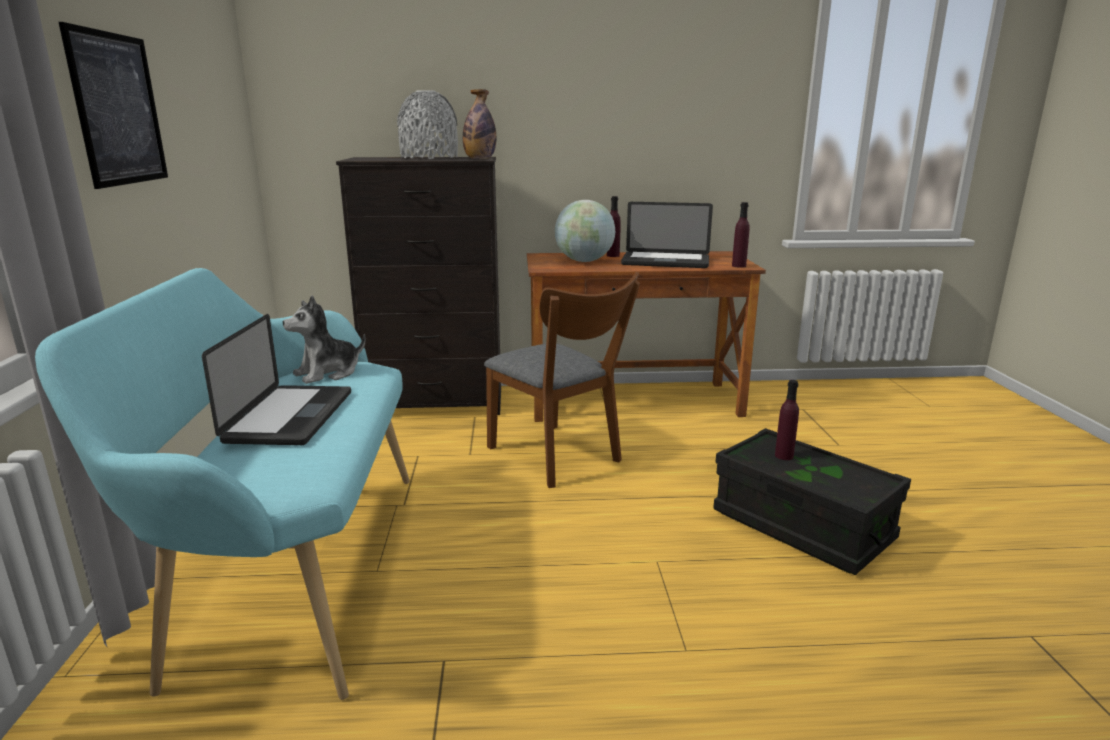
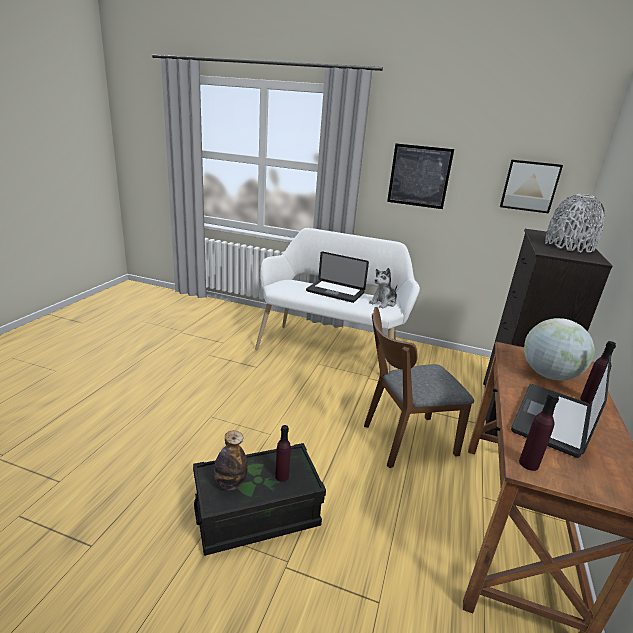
camera: 110 degrees right, 5 degrees up
turquoise bench [35,268,410,700] -> white bench [255,228,420,372]
plush toy [283,296,366,384] -> plush toy turned 120 degrees counterclockwise [369,268,397,309]
bottle [463,89,496,159] -> bottle moved to [214,430,248,490]
none -> picture [500,160,563,214]

